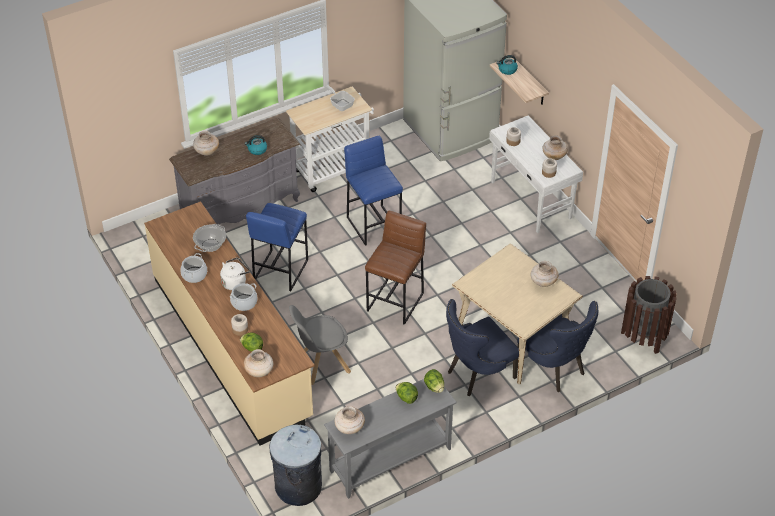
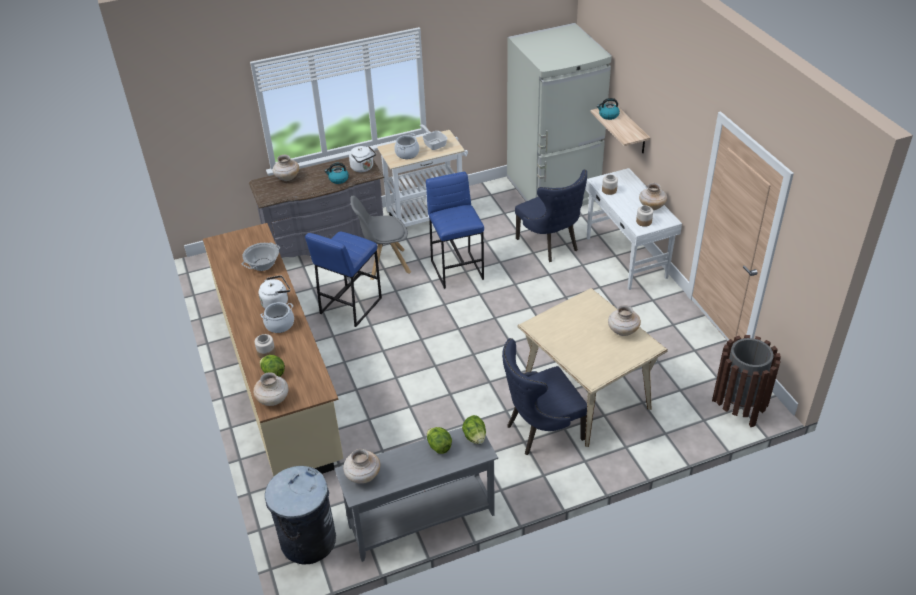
camera: 10 degrees right, 5 degrees down
cooking pot [180,253,207,283] -> cooking pot moved to [394,133,419,159]
grey chair [289,305,351,385] -> grey chair moved to [350,196,411,280]
brown stool [365,211,426,325] -> none
blue chair [517,301,598,392] -> blue chair moved to [515,170,587,262]
none -> white kettle [349,146,376,172]

